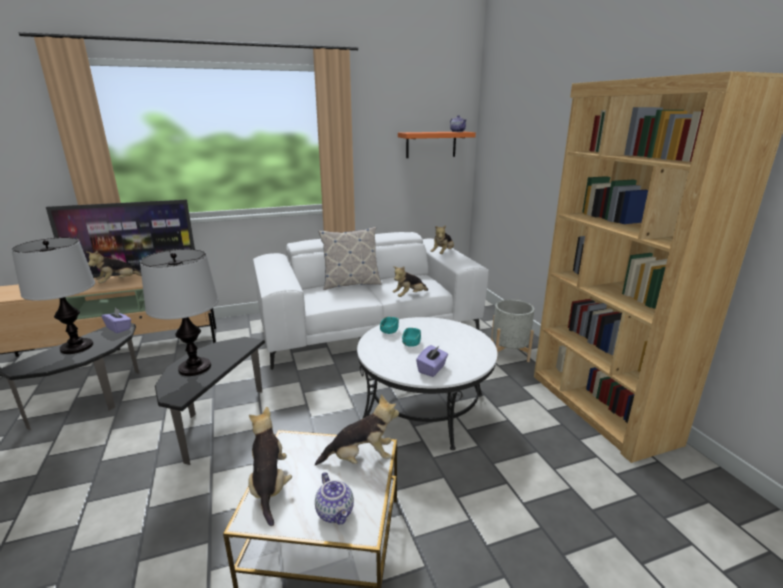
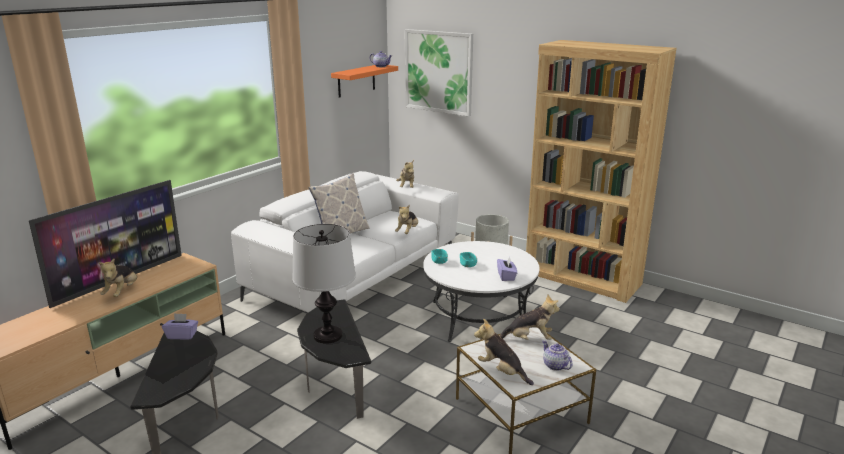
camera: 35 degrees left, 0 degrees up
table lamp [11,237,95,354] -> none
plush toy [315,394,399,466] -> plush toy turned 45 degrees clockwise [499,294,560,340]
teapot [315,472,354,525] -> teapot turned 150 degrees counterclockwise [542,340,572,371]
none -> picture [405,29,473,116]

